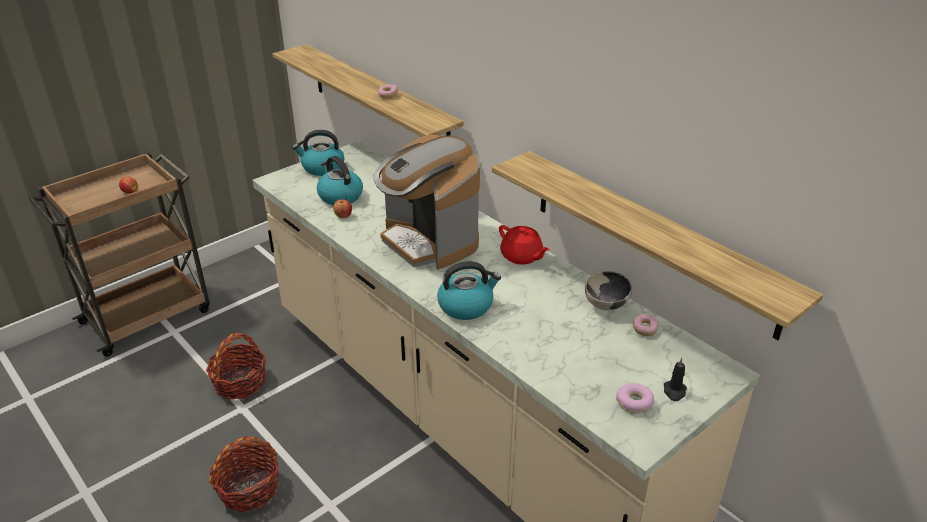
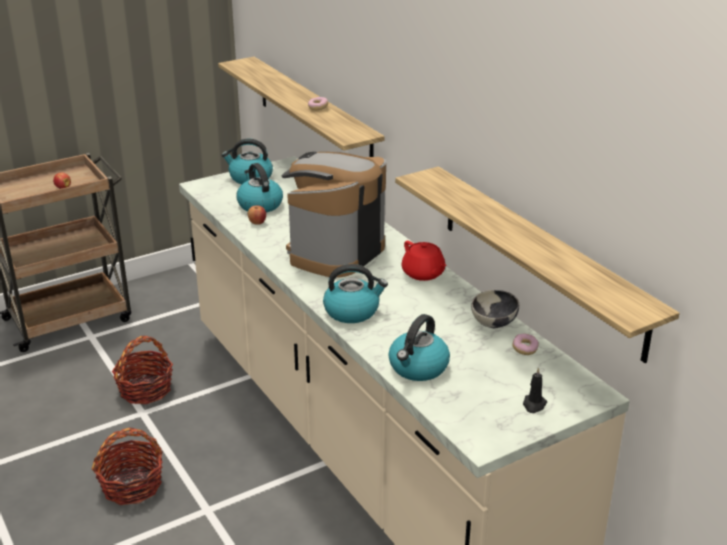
camera: 10 degrees right, 5 degrees down
coffee machine [374,135,480,269] -> coffee machine turned 60 degrees clockwise [282,152,386,278]
donut [616,383,654,414] -> none
none -> kettle [388,314,450,381]

